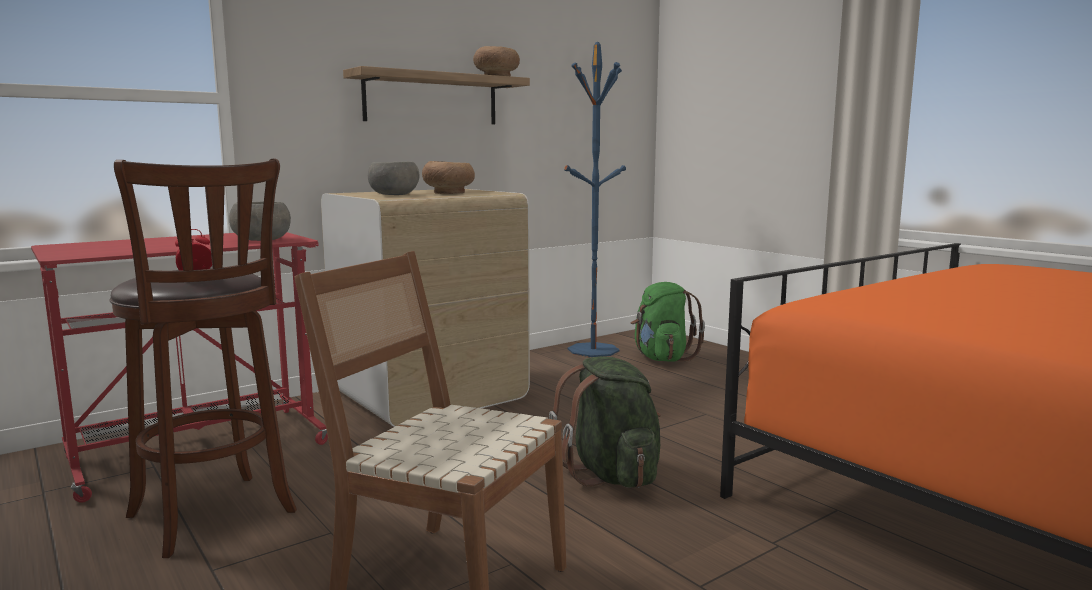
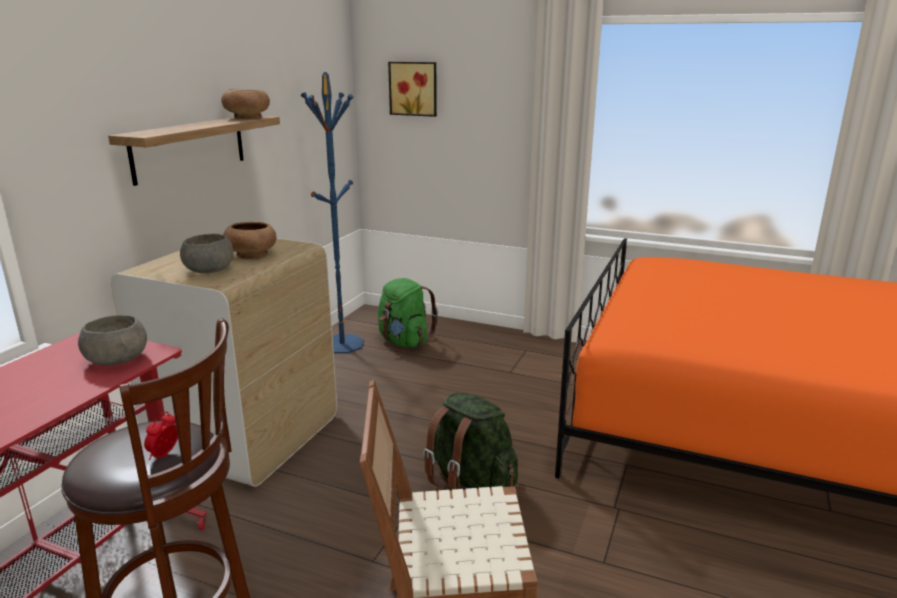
camera: 30 degrees left, 10 degrees up
none -> picture [388,62,437,117]

